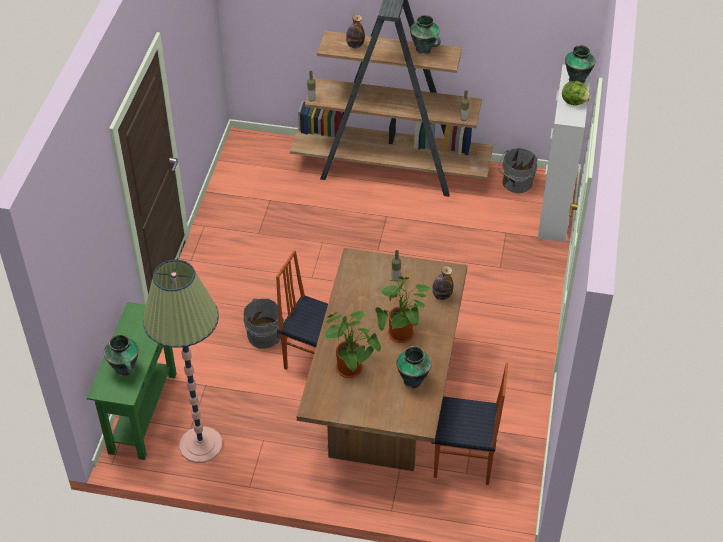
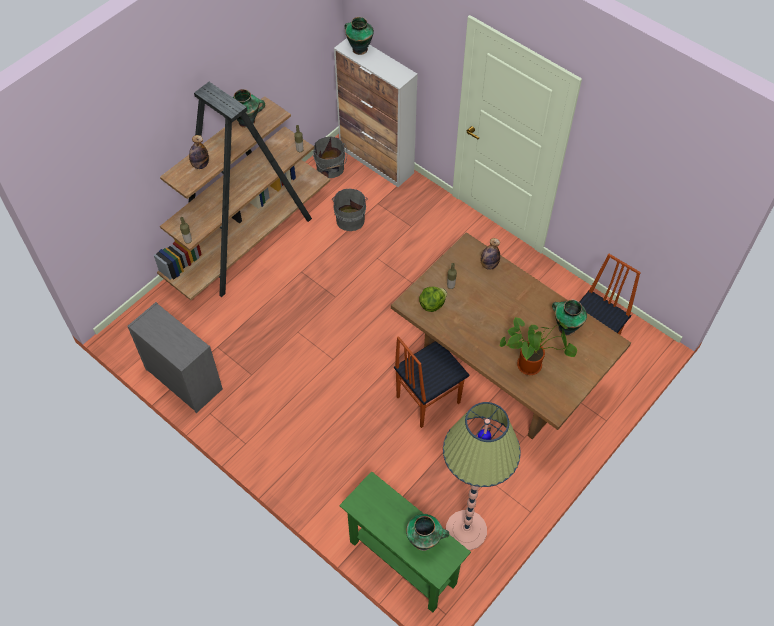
camera: 60 degrees left, 10 degrees up
grey bucket [243,298,284,349] -> grey bucket moved to [332,189,368,231]
potted plant [375,277,431,343] -> none
lettuce [562,81,591,105] -> lettuce moved to [419,286,447,312]
none -> grey dresser [127,302,223,413]

